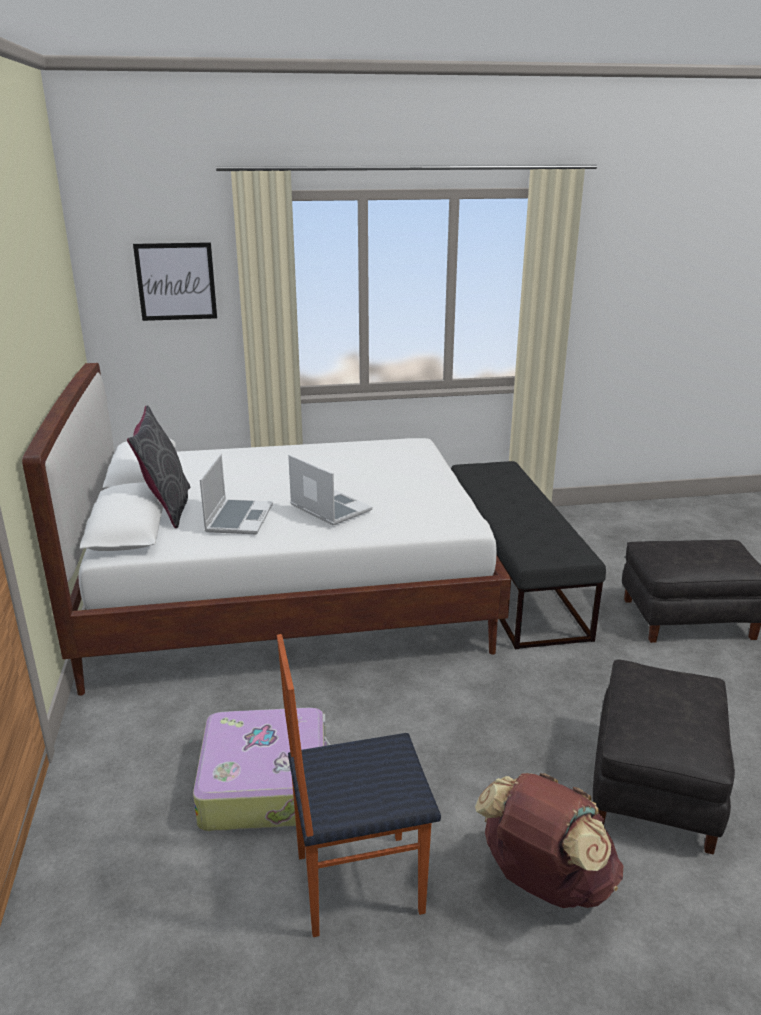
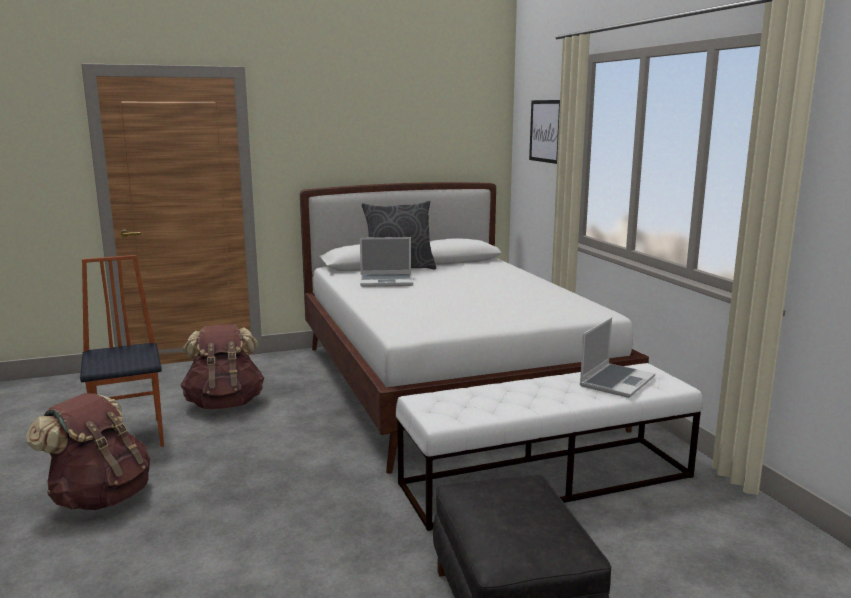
camera: 80 degrees right, 10 degrees down
suitcase [193,707,330,831] -> brown backpack [180,324,264,409]
laptop [288,454,373,525] -> laptop moved to [579,317,655,398]
black bench [451,461,606,649] -> white bench [396,363,703,531]
black ottoman [593,660,735,854] -> none

